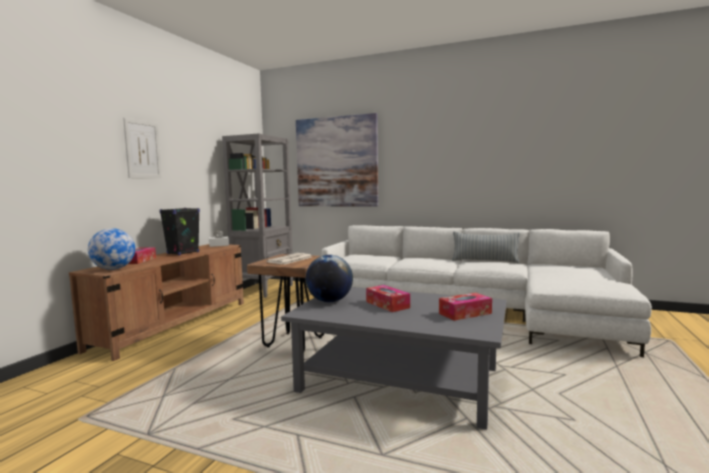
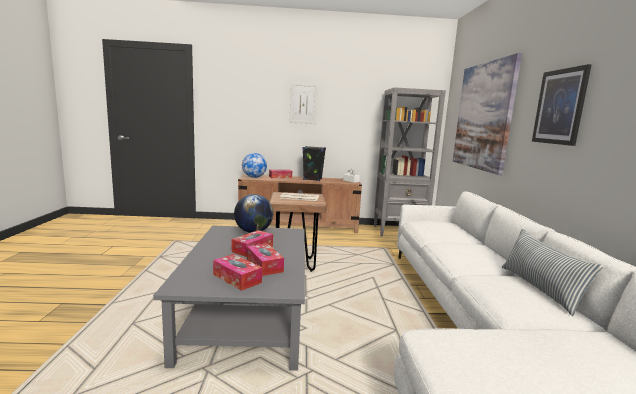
camera: 65 degrees right, 5 degrees up
none -> tissue box [247,244,284,276]
none -> picture [532,64,592,146]

